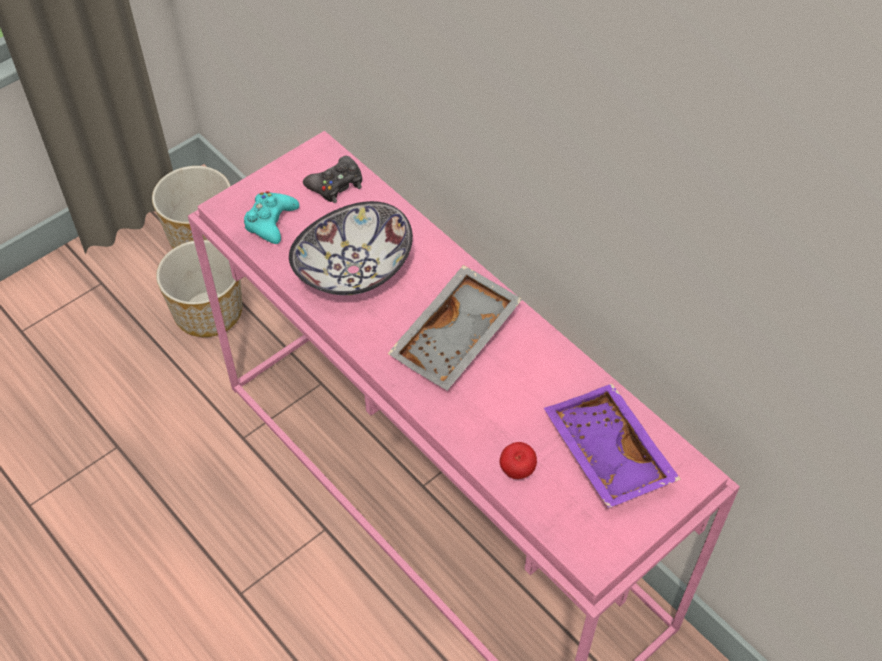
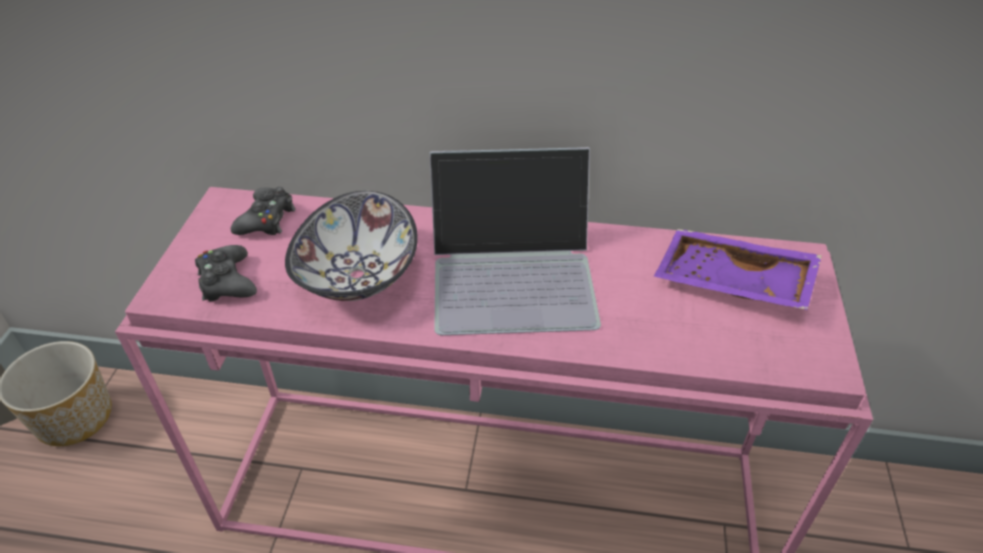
camera: 40 degrees left, 10 degrees down
planter [156,240,242,337] -> none
turquoise game controller [244,191,299,244] -> black game controller [195,245,257,301]
grey tray [387,265,522,391] -> laptop [430,147,601,335]
apple [500,442,537,479] -> none

